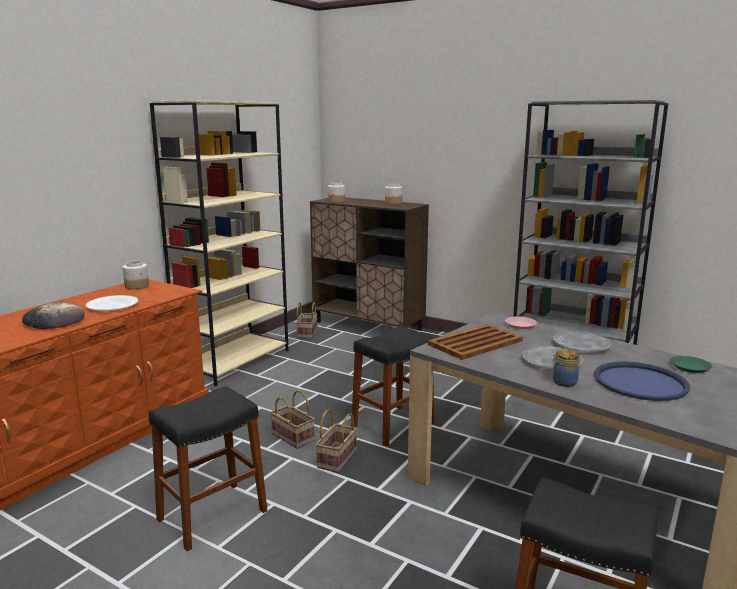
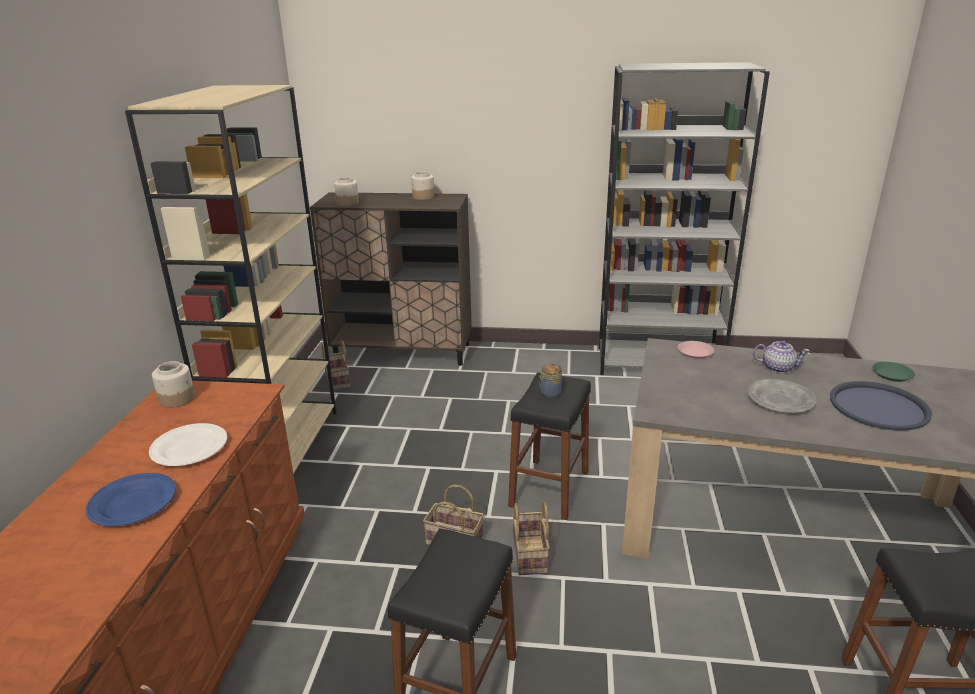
camera: 25 degrees left, 10 degrees up
bread [22,302,85,329] -> blue plate [86,473,176,526]
brown tray [428,324,523,360] -> none
jar [551,349,579,387] -> jar moved to [539,364,562,398]
grey plate [553,331,611,352] -> teapot [753,340,810,373]

